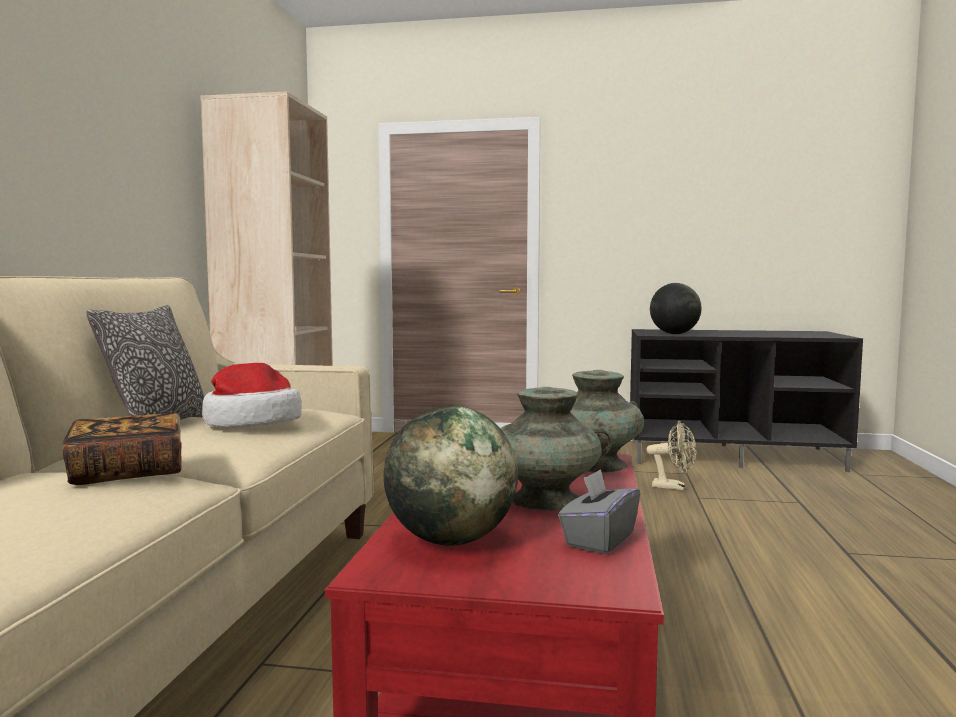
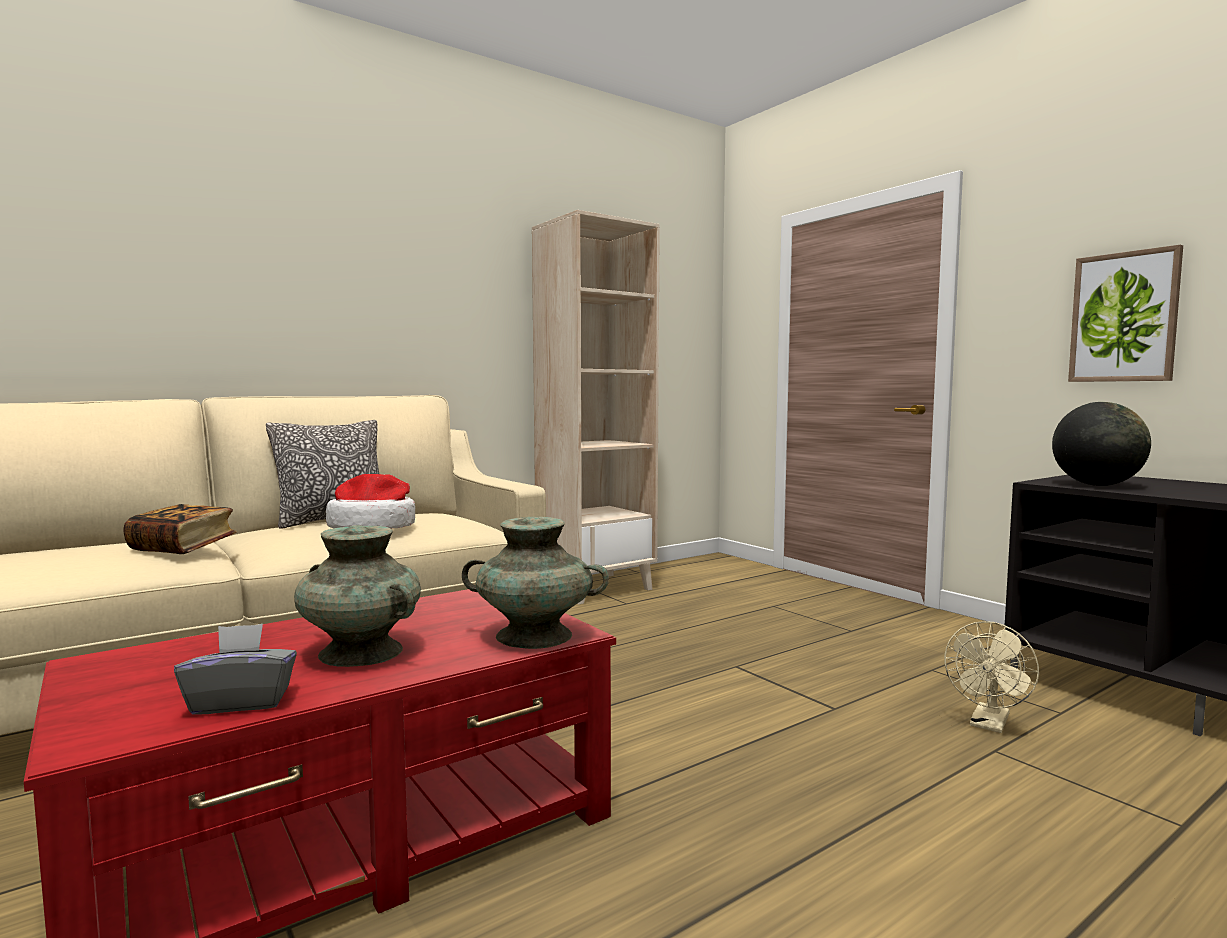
camera: 45 degrees right, 0 degrees up
globe [384,406,518,546] -> none
beige fan [646,421,696,490] -> beige fan turned 60 degrees clockwise [944,621,1039,733]
none -> picture [1068,245,1183,382]

